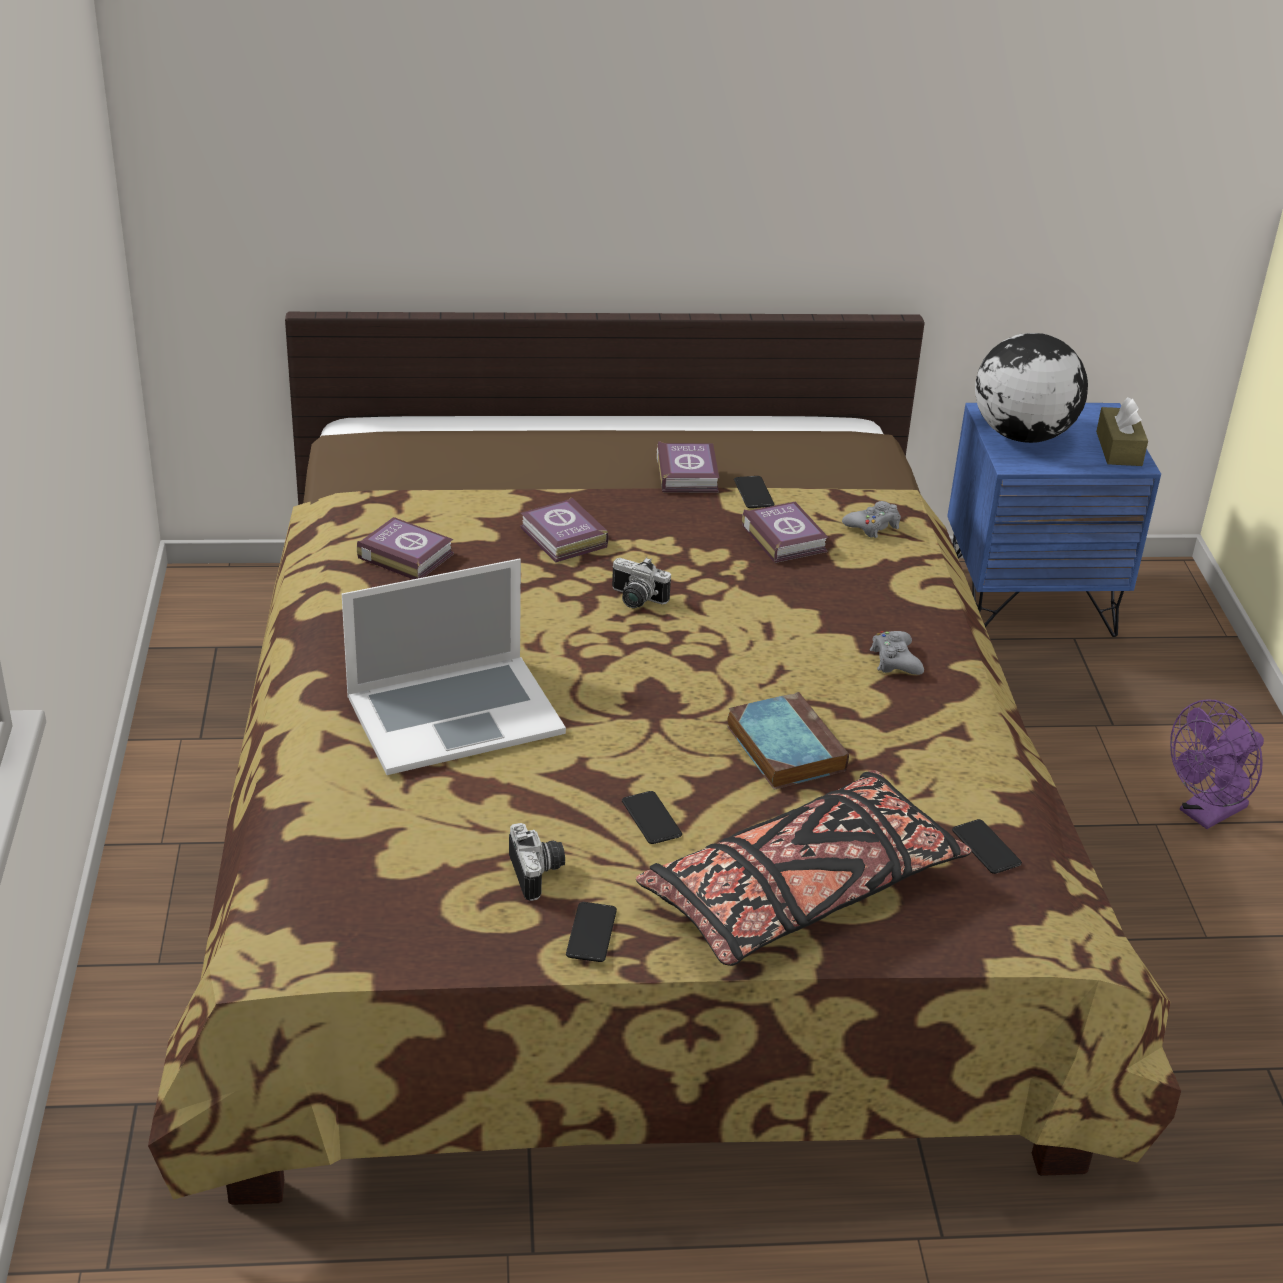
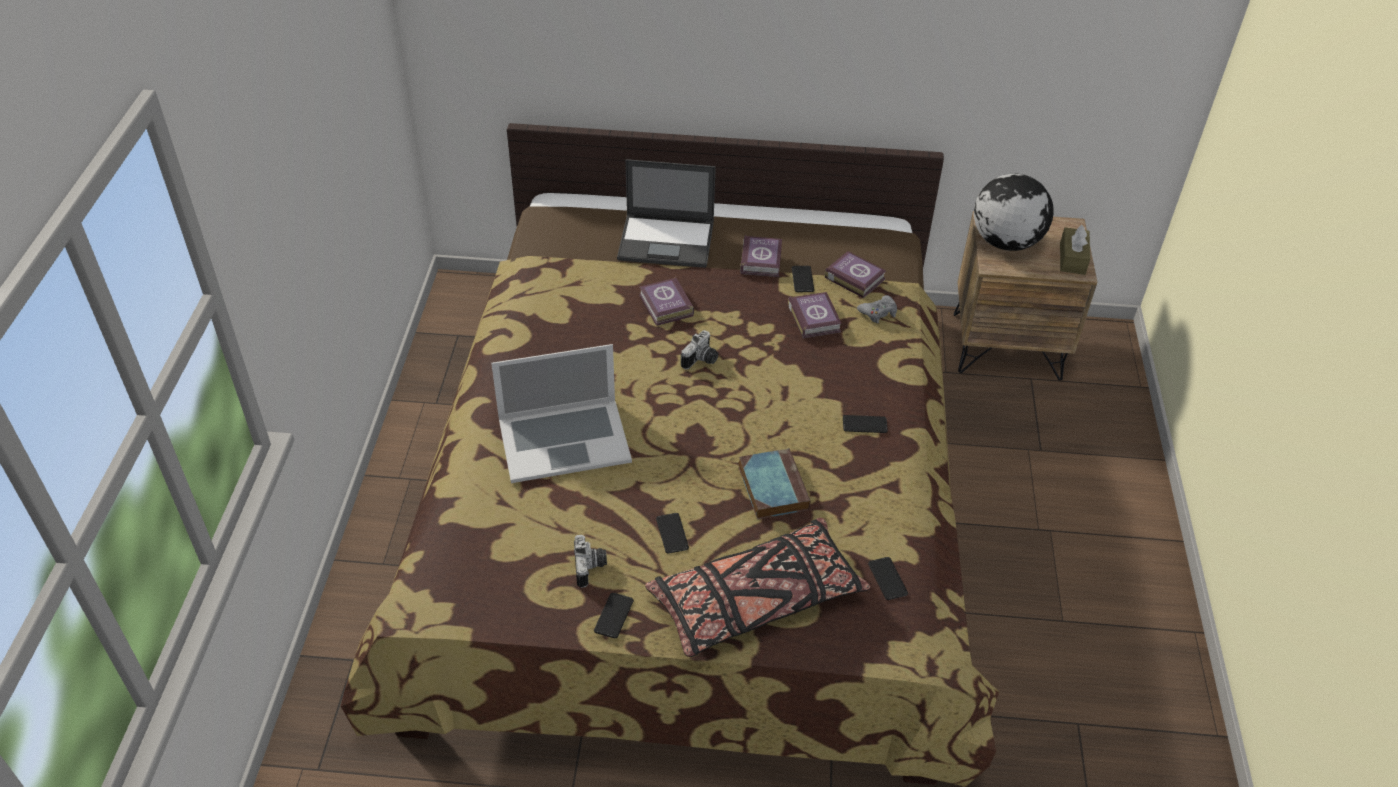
camera: 10 degrees right, 10 degrees up
book [357,517,454,579] -> book moved to [825,251,886,298]
camera [612,557,671,608] -> camera turned 90 degrees counterclockwise [681,330,719,370]
grey game controller [870,631,924,675] -> phone [843,415,888,433]
blue nightstand [947,403,1161,637] -> brown nightstand [954,211,1097,380]
purple fan [1170,699,1264,829] -> none
none -> laptop [617,159,716,268]

